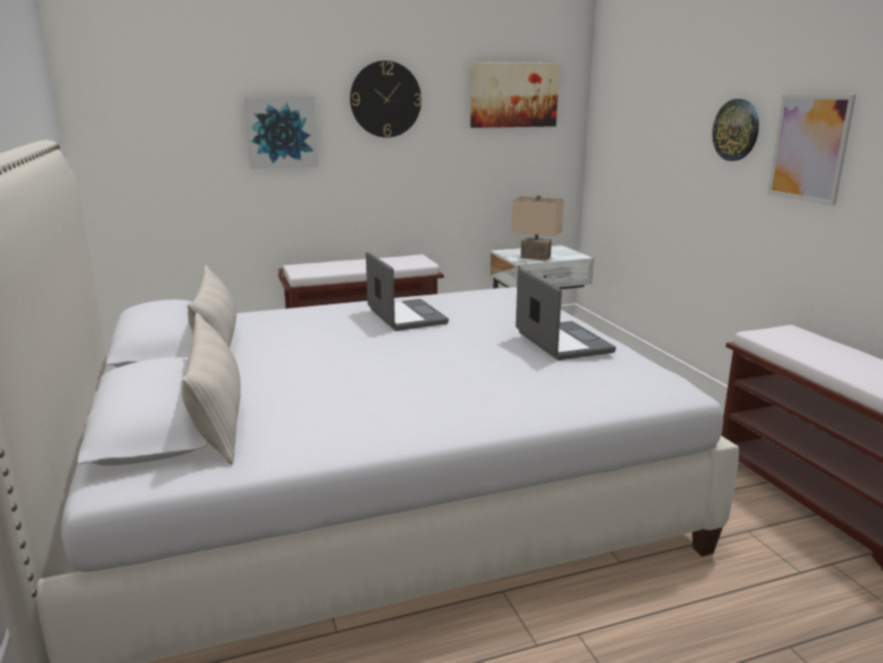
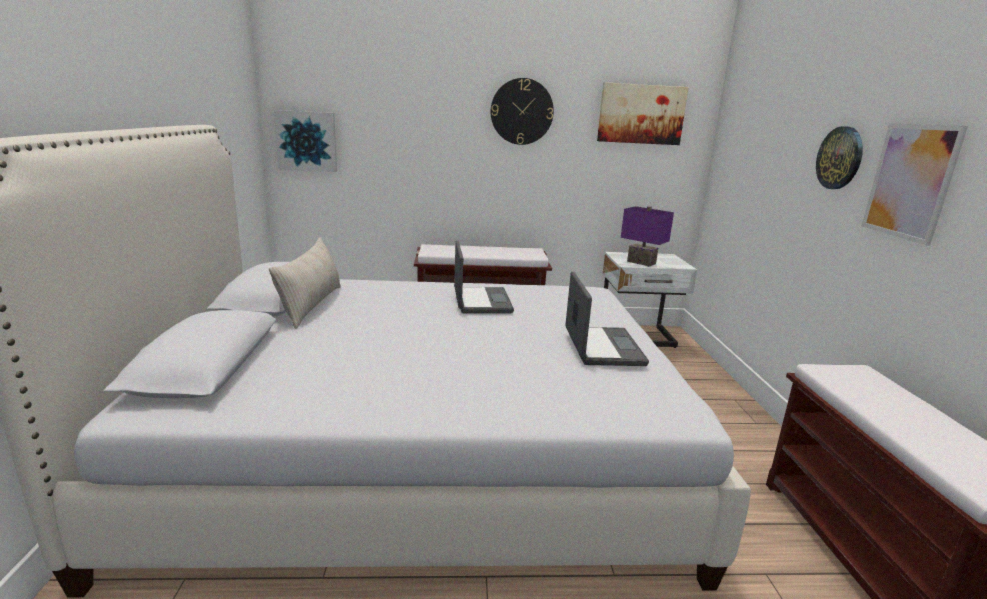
camera: 15 degrees right, 0 degrees up
beige pillow [182,313,241,465] -> none
picture [244,97,318,169] -> picture moved to [274,110,337,172]
beige table lamp [511,195,564,261] -> purple table lamp [621,206,674,267]

